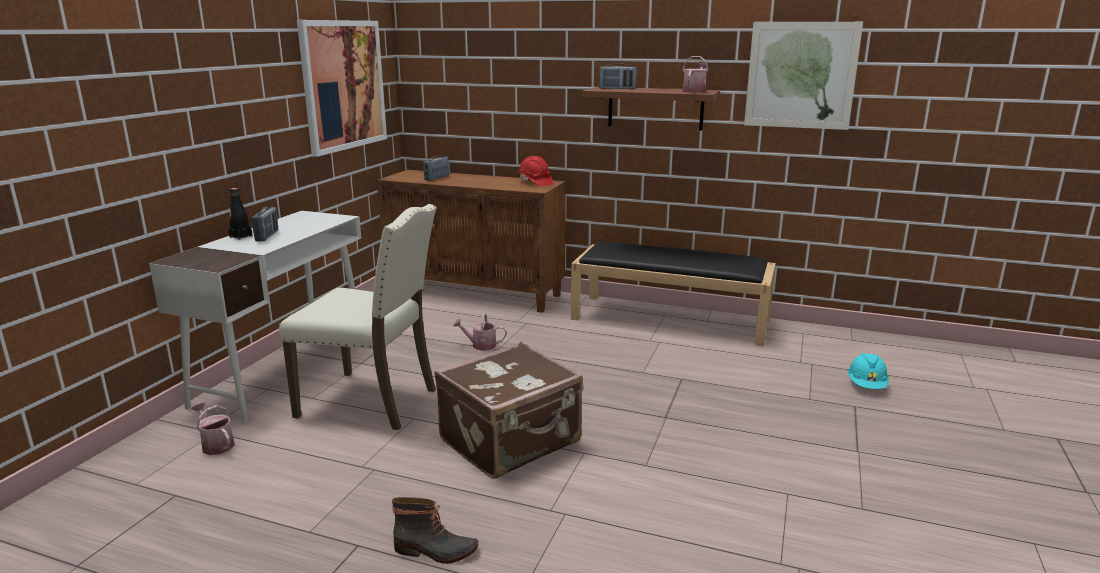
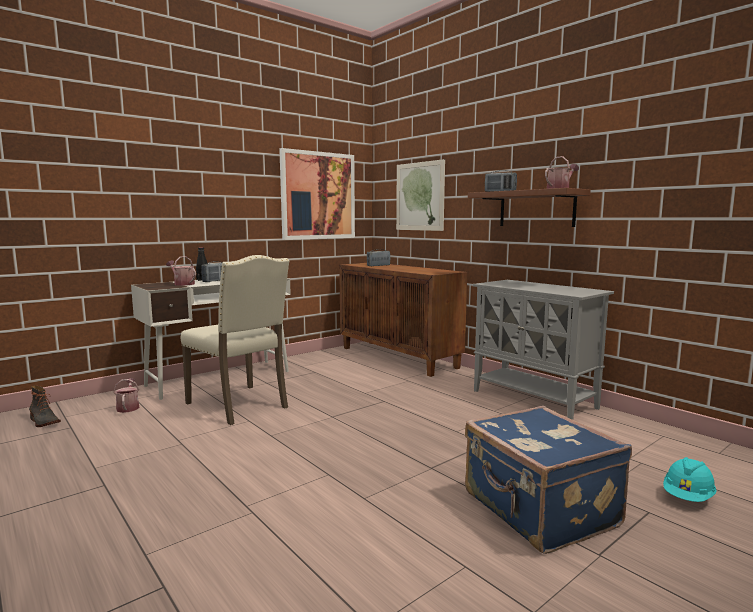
camera: 30 degrees right, 10 degrees down
boot [392,497,478,564] -> boot moved to [29,385,61,427]
brown suitcase [434,342,583,479] -> none
watering can [453,313,507,351] -> watering can moved to [166,256,196,286]
red hard hat [518,156,554,186] -> none
black bench [571,242,776,346] -> grey cabinet [473,280,614,420]
picture [744,22,863,130] -> picture moved to [396,159,445,231]
none -> blue suitcase [465,406,632,554]

